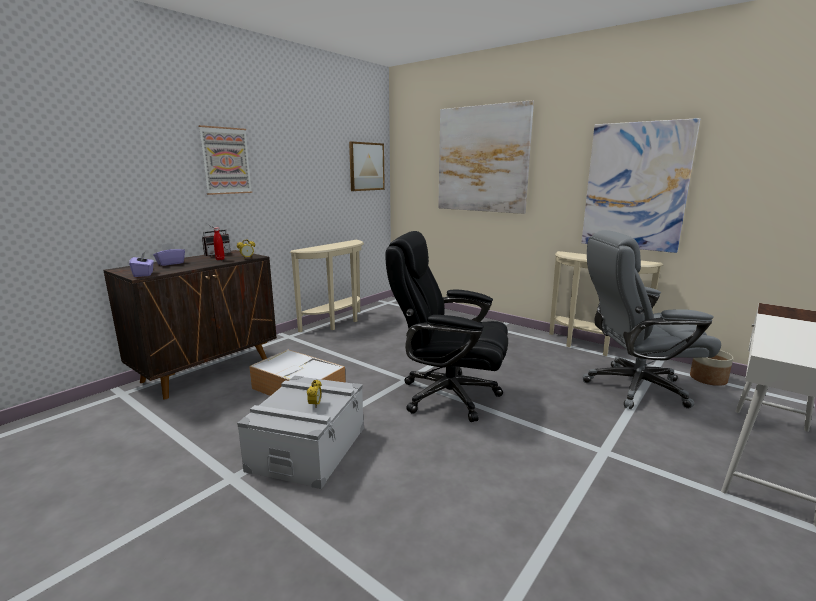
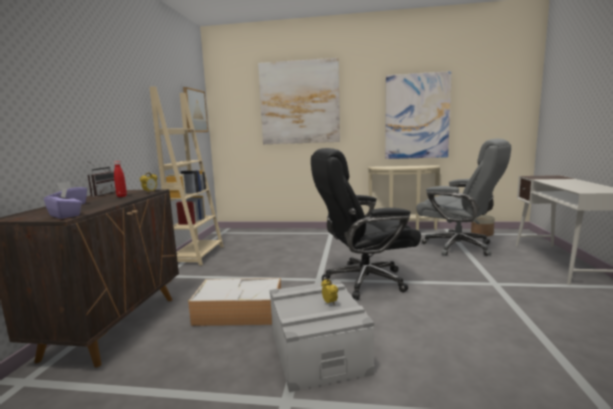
camera: 30 degrees left, 5 degrees down
picture [198,125,252,195] -> none
beige console table [290,240,364,332] -> beige bookcase [149,86,224,266]
grey office chair [582,230,721,409] -> grey office chair turned 105 degrees counterclockwise [416,139,511,256]

